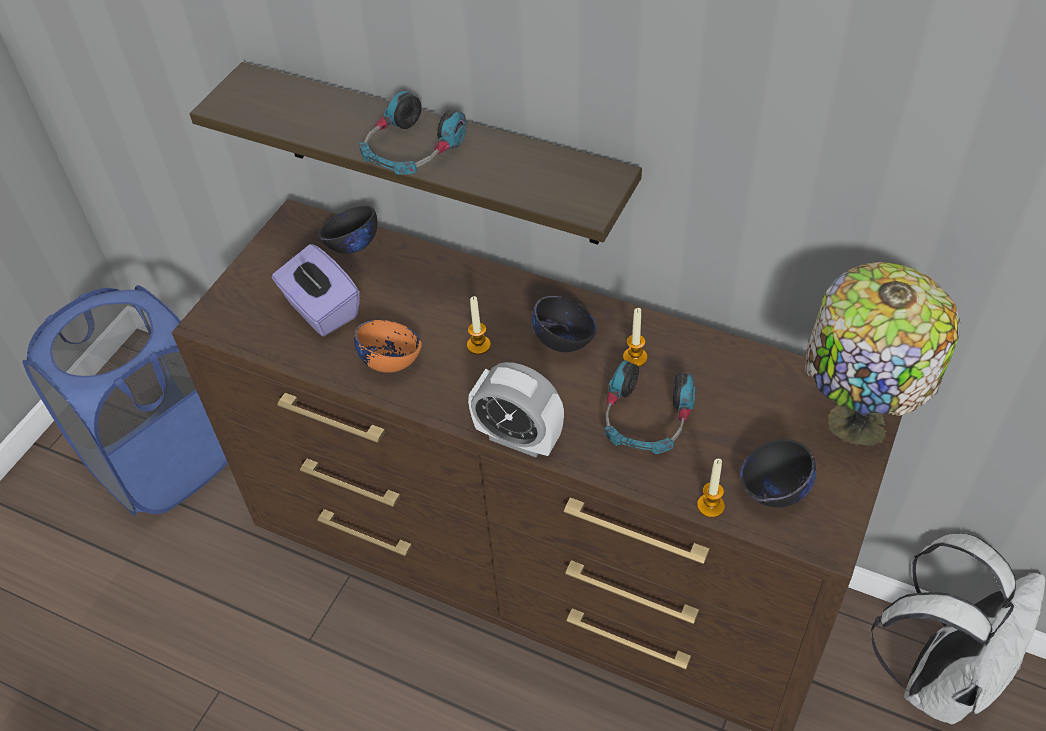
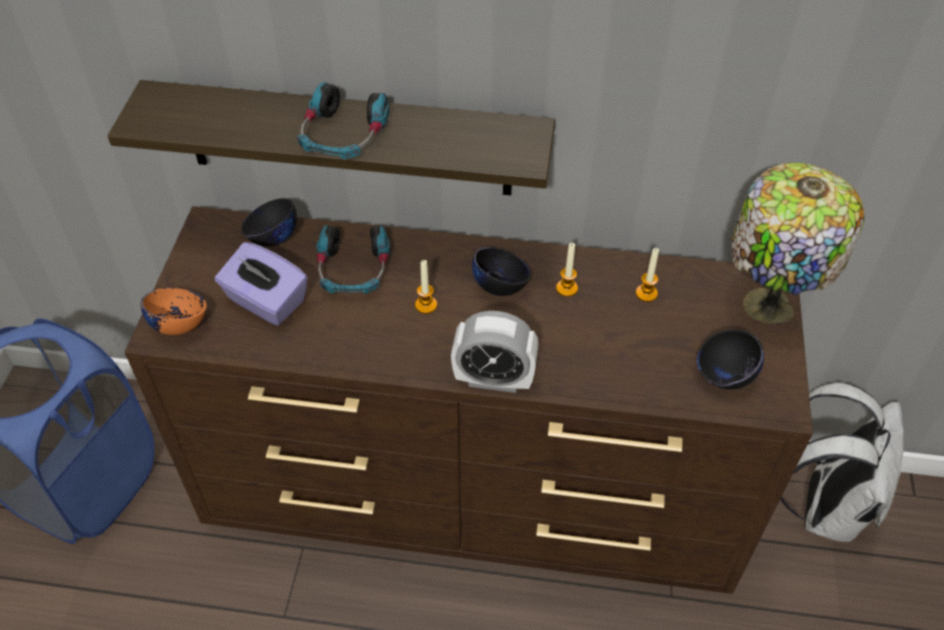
camera: 20 degrees left, 0 degrees up
orange bowl [354,320,422,373] -> orange bowl moved to [141,288,207,335]
headphones [604,360,695,454] -> headphones moved to [316,225,390,294]
candle [697,459,725,518] -> candle moved to [636,248,659,302]

